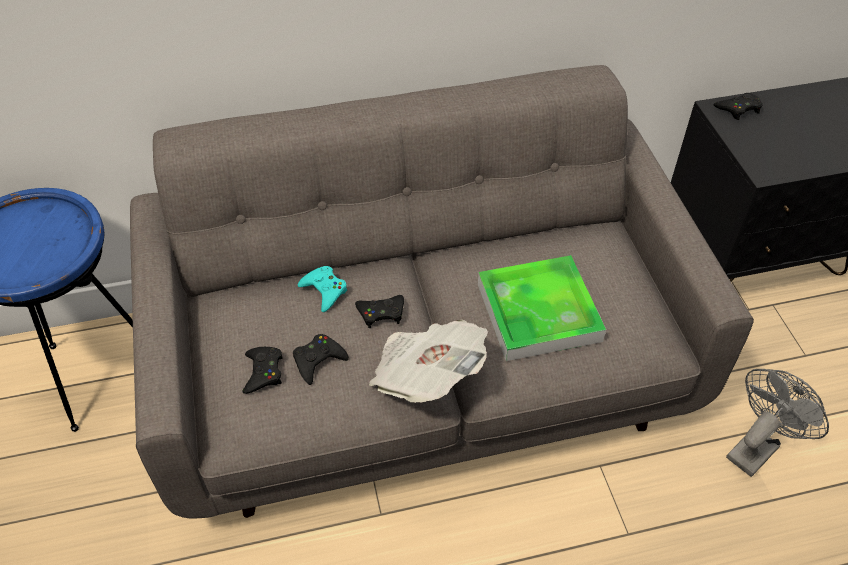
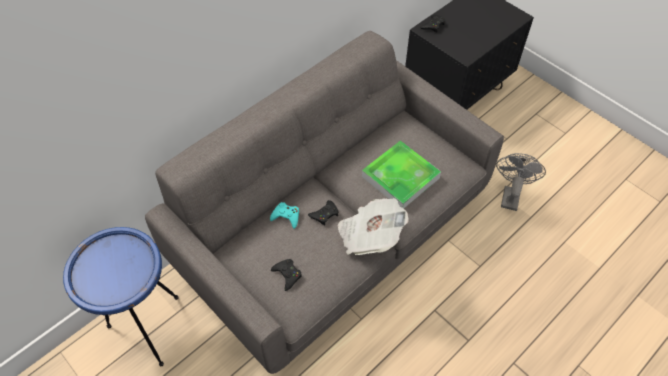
camera: 30 degrees left, 5 degrees up
black game controller [293,334,349,385] -> none

